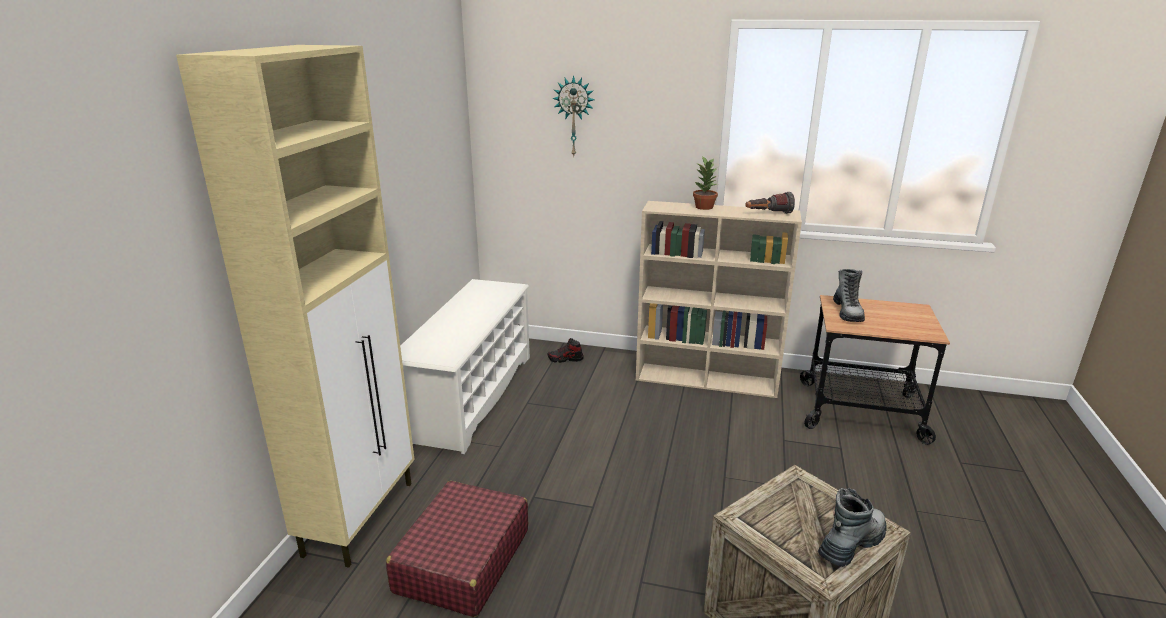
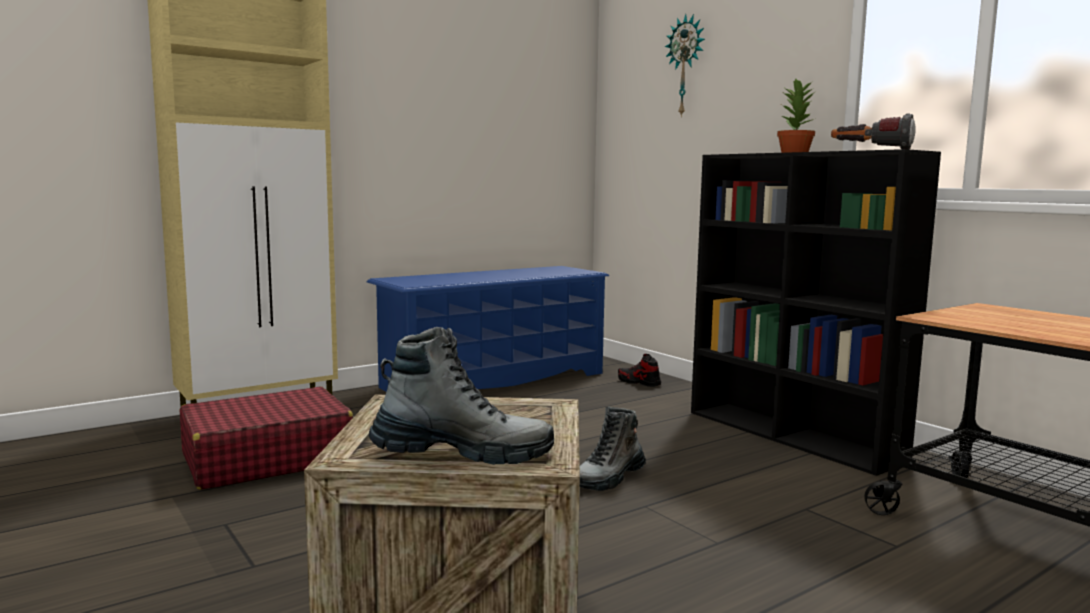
camera: 40 degrees right, 15 degrees down
white shoe rack [400,279,530,454] -> blue shoe rack [367,266,609,392]
beige bookcase [636,201,802,398] -> black bookcase [691,149,941,476]
boot [833,269,865,322] -> boot moved to [580,406,646,491]

